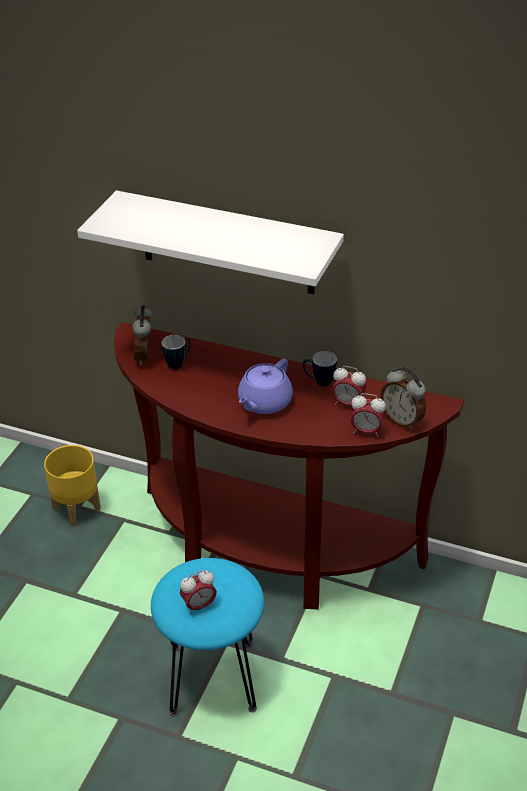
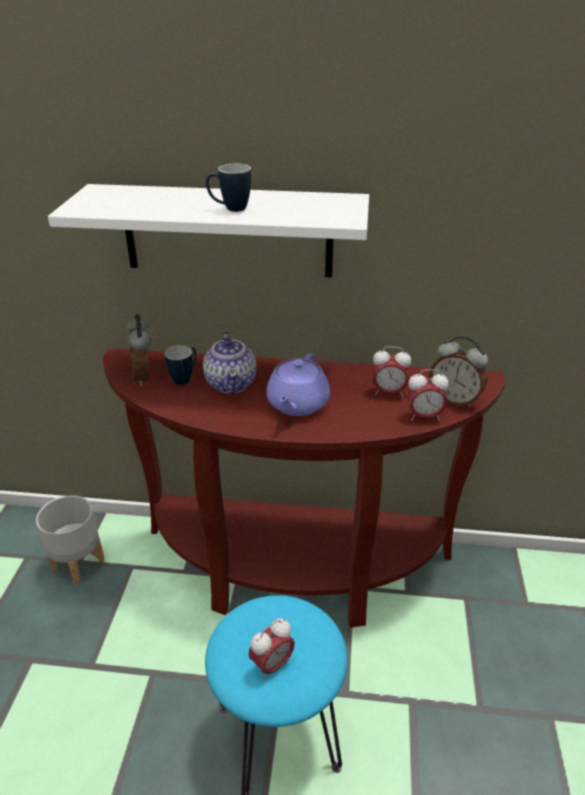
camera: 15 degrees left, 5 degrees down
yellow planter [44,445,101,526] -> grey planter [36,495,104,584]
mug [303,351,337,387] -> mug moved to [206,164,251,212]
none -> teapot [203,331,257,394]

